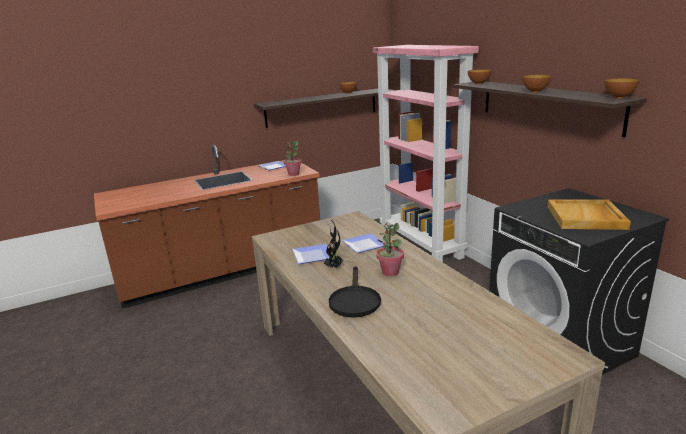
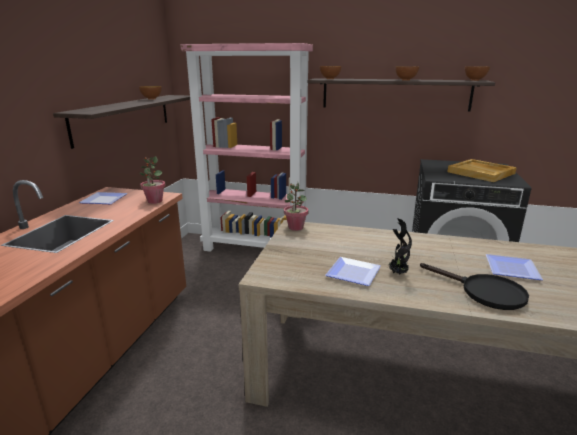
camera: 50 degrees left, 0 degrees up
plate [342,233,388,253] -> plate moved to [486,254,543,280]
potted plant [376,223,404,276] -> potted plant moved to [284,183,309,231]

